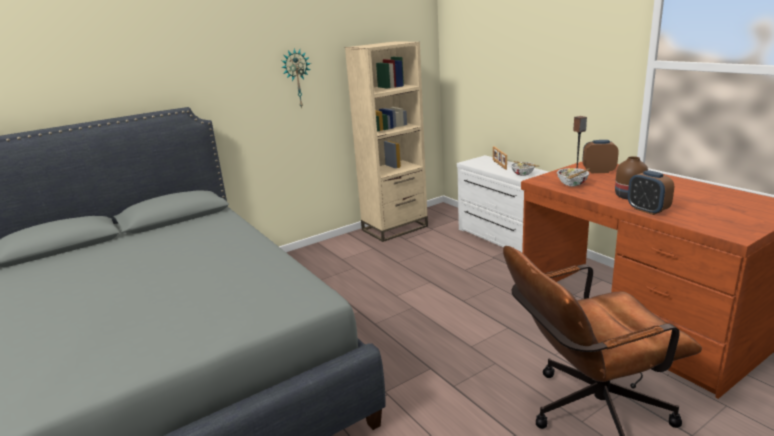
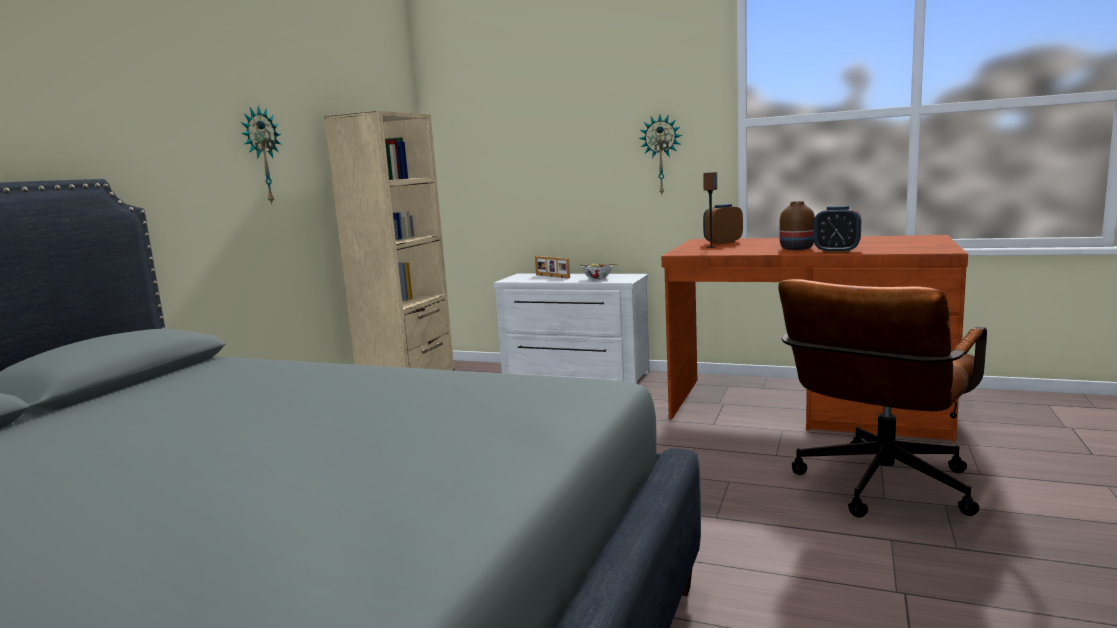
camera: 35 degrees left, 10 degrees down
bowl [557,168,590,187] -> none
none -> wall clock [639,115,682,194]

